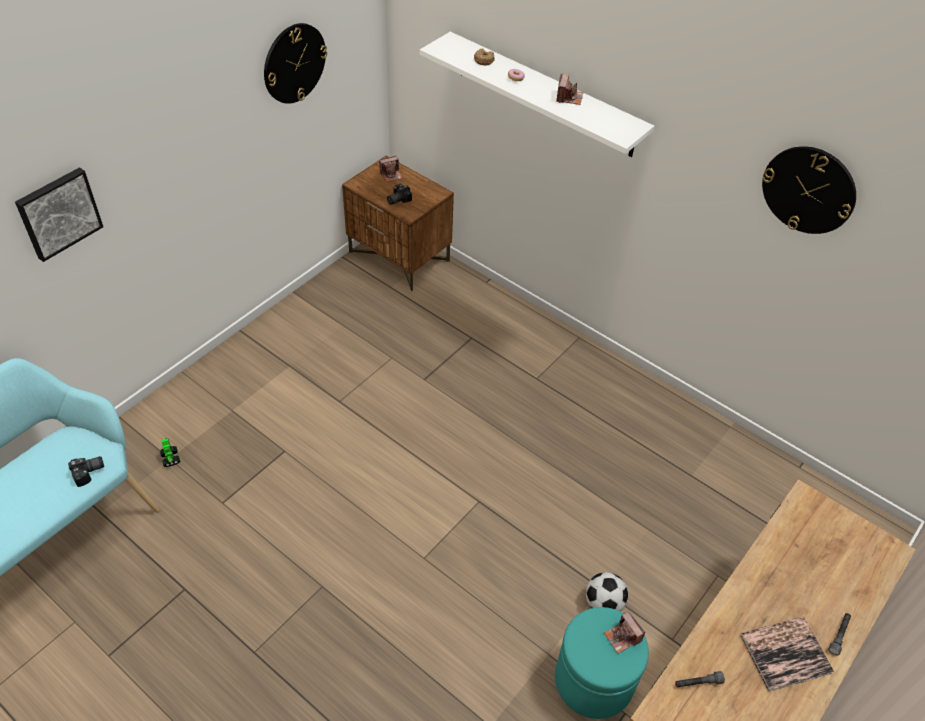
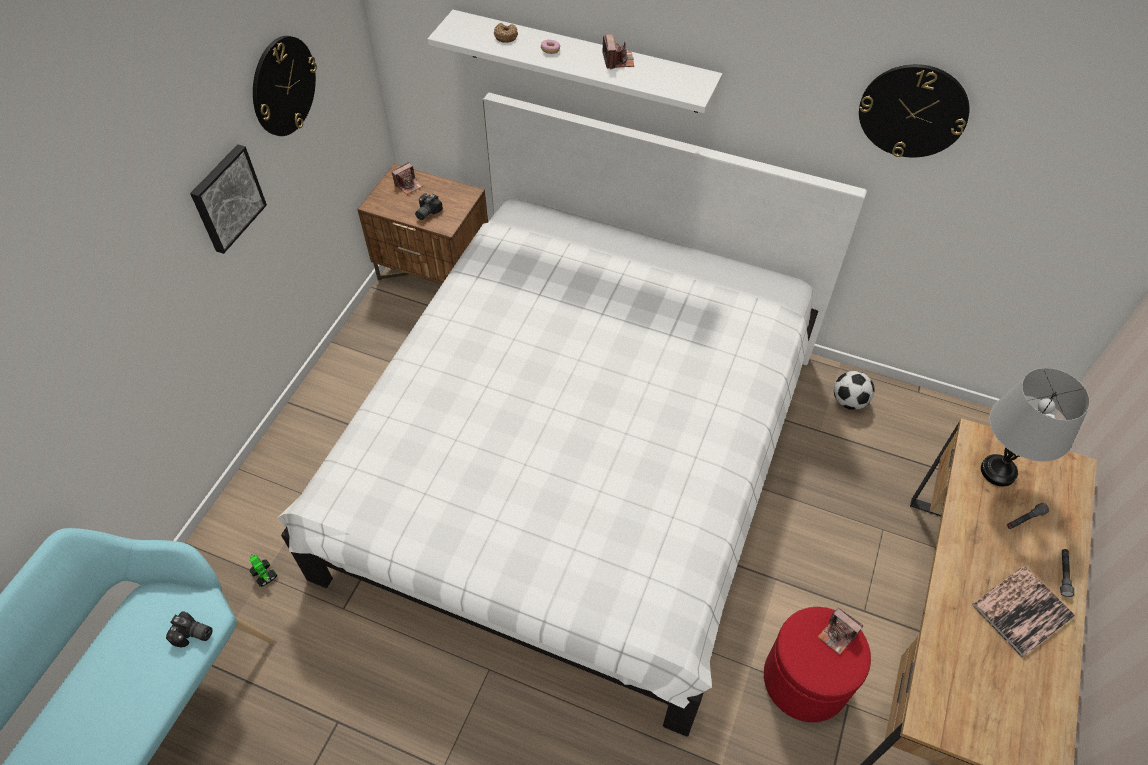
camera: 15 degrees left, 5 degrees up
picture [15,167,103,262] -> picture moved to [190,144,267,254]
camera [68,456,104,487] -> camera turned 60 degrees clockwise [166,611,213,647]
turquoise ottoman [555,607,649,719] -> red ottoman [764,607,871,722]
football [586,572,628,611] -> football moved to [834,371,874,410]
grey flashlight [675,671,725,687] -> grey flashlight moved to [1007,503,1049,529]
none -> white bed [278,93,867,736]
none -> grey table lamp [981,368,1090,486]

